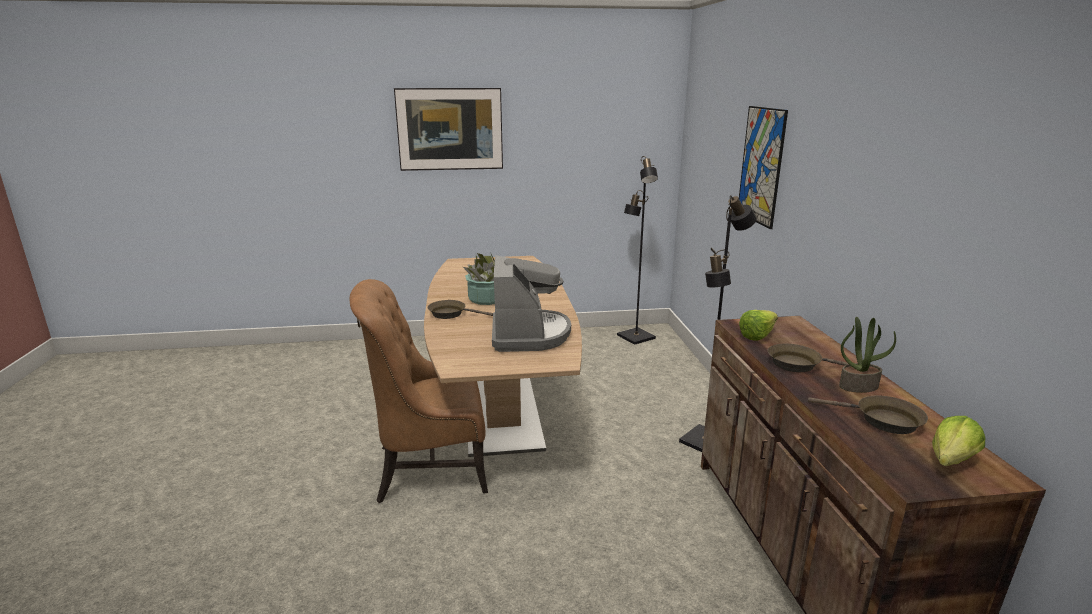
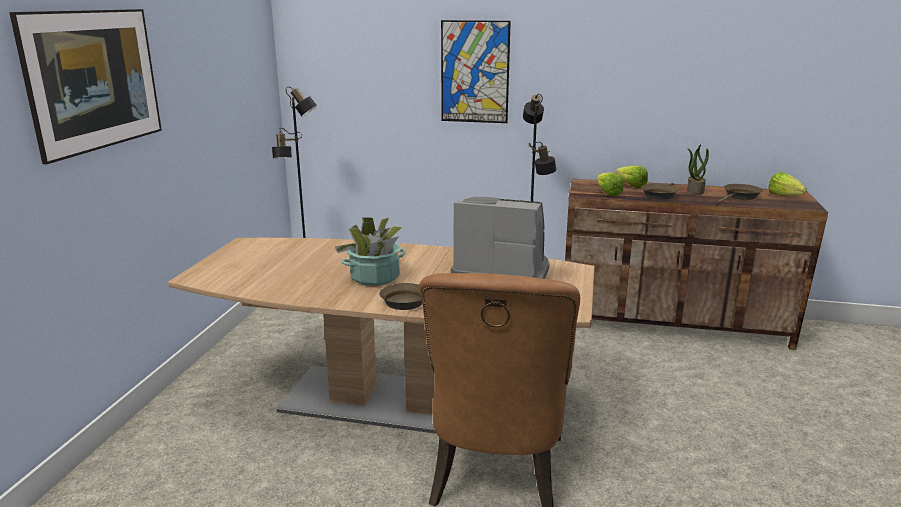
camera: 70 degrees left, 0 degrees up
none -> lettuce [615,166,648,188]

